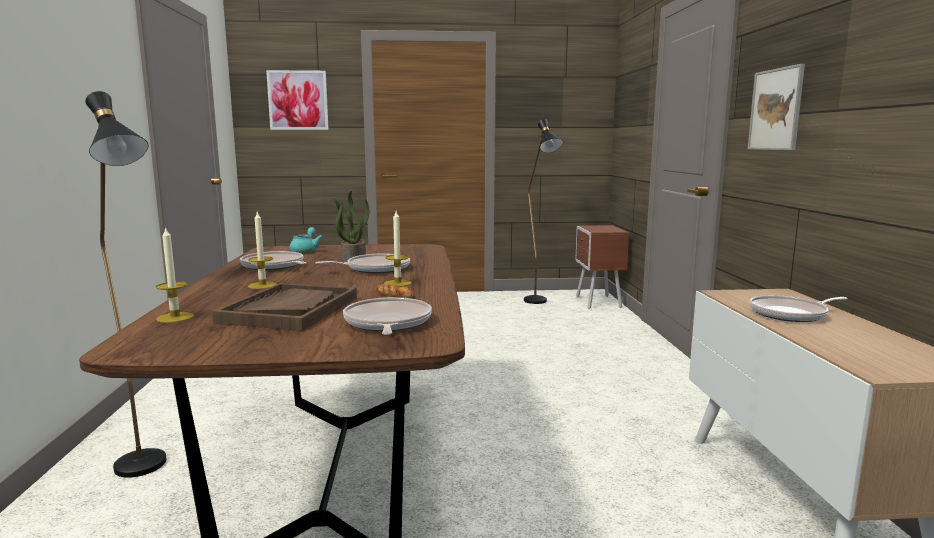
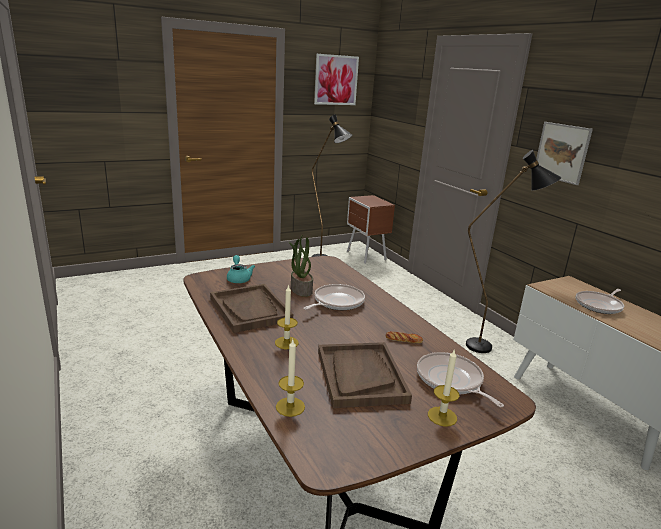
camera: 25 degrees left, 10 degrees up
black floor lamp [85,91,166,478] -> black floor lamp moved to [466,150,562,353]
frying pan [240,251,306,270] -> brown tray [210,284,293,333]
picture [266,70,329,130] -> picture moved to [314,54,359,105]
candle [384,211,412,287] -> candle moved to [428,349,459,427]

